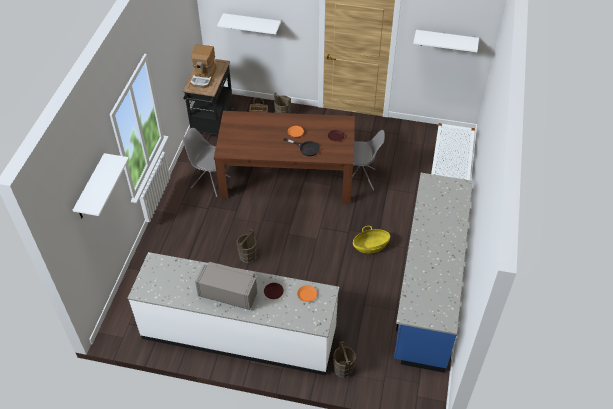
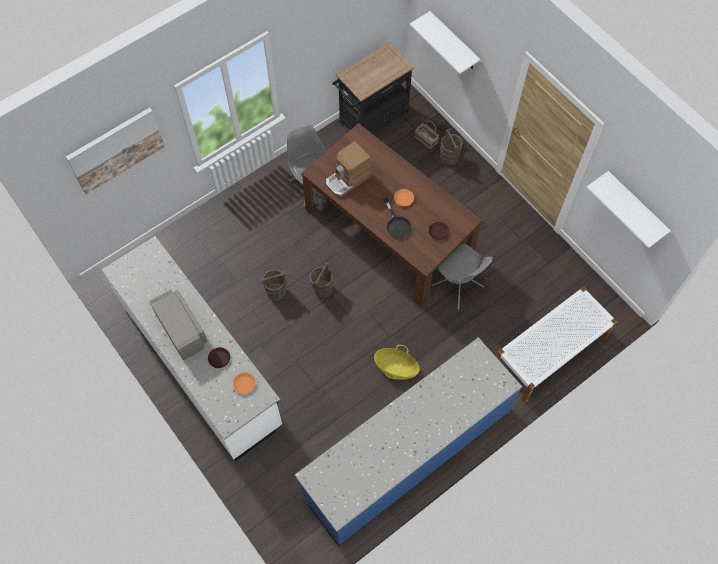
camera: 40 degrees right, 15 degrees up
white shelf [73,153,129,218] -> picture [66,107,165,194]
coffee machine [190,44,217,88] -> coffee machine moved to [326,141,371,197]
brown bucket [333,341,356,378] -> brown bucket moved to [310,262,333,297]

